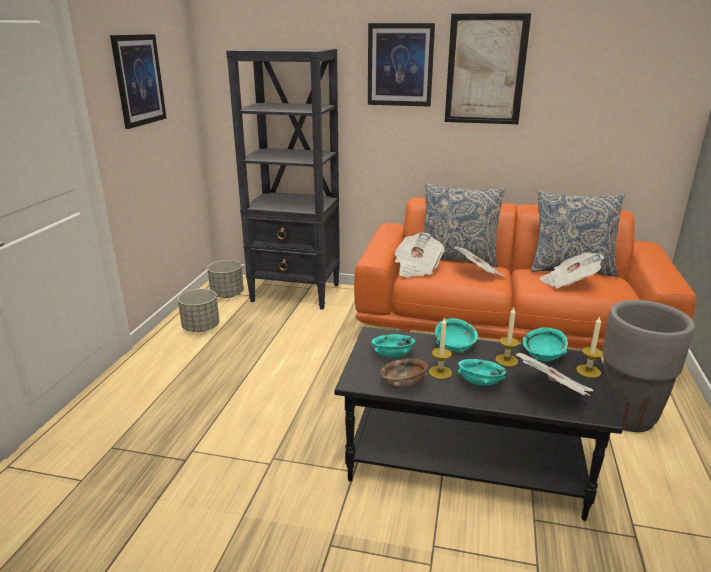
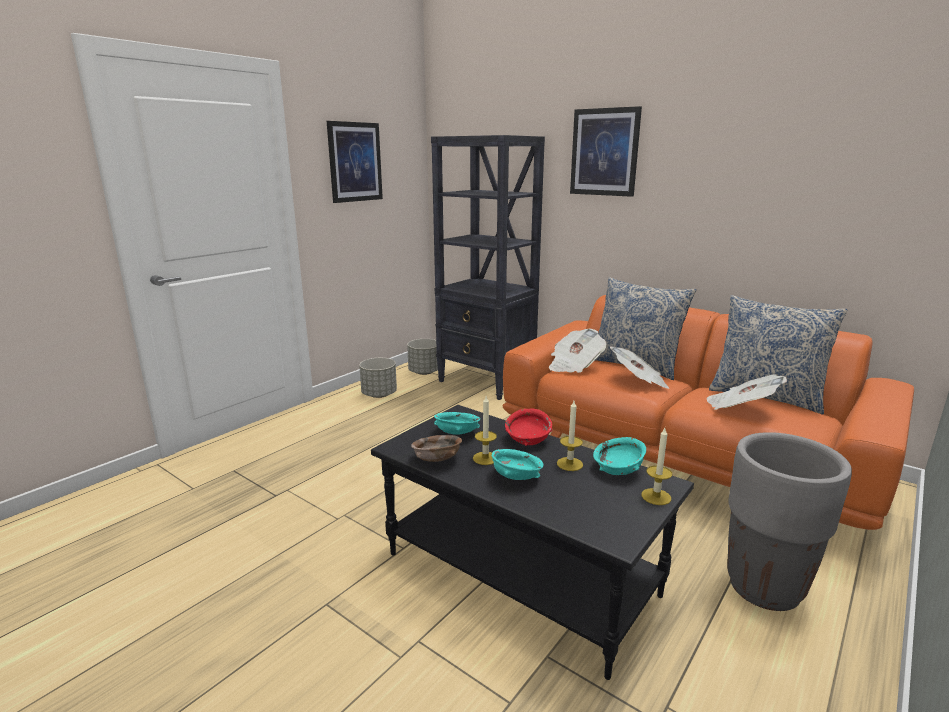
camera: 25 degrees right, 5 degrees down
turquoise bowl [435,318,478,353] -> red bowl [505,409,552,446]
picture [445,13,531,124] -> none
newspaper [516,353,594,396] -> none

